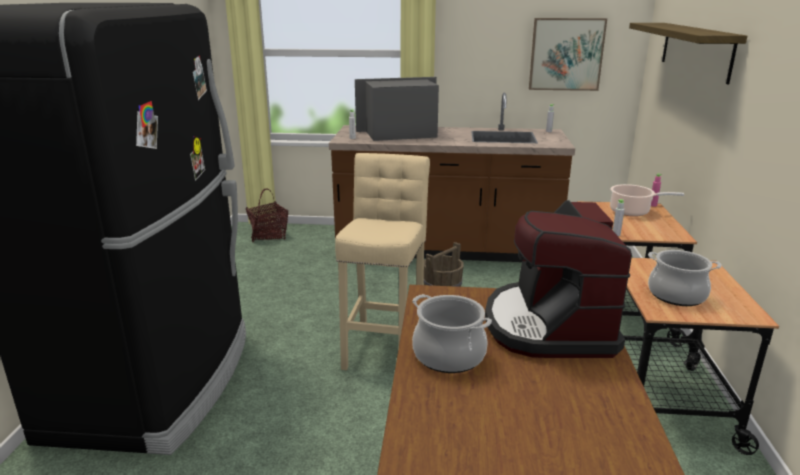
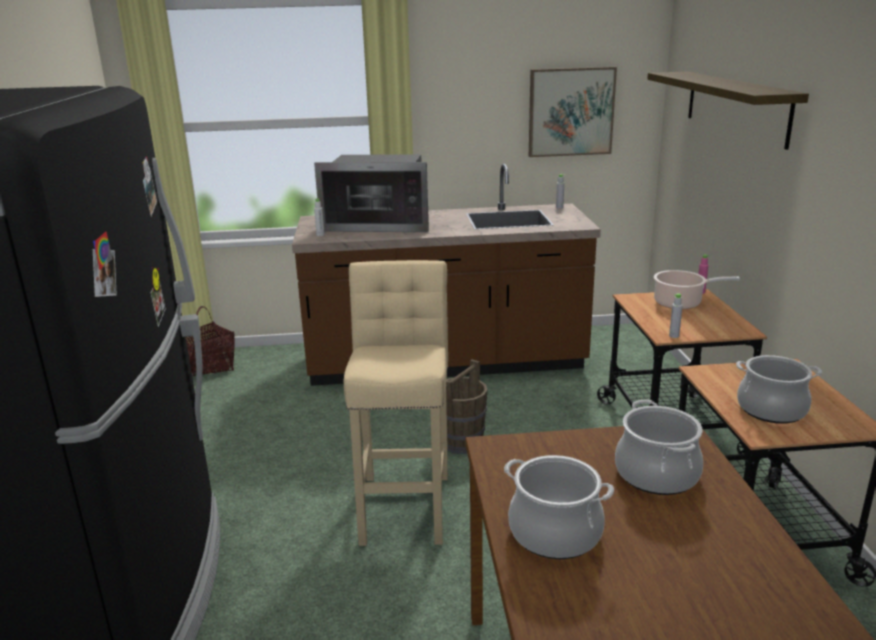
camera: 10 degrees left, 0 degrees up
microwave [355,77,439,141] -> microwave turned 150 degrees counterclockwise [314,154,429,232]
coffee machine [485,200,632,358] -> cooking pot [615,400,703,495]

